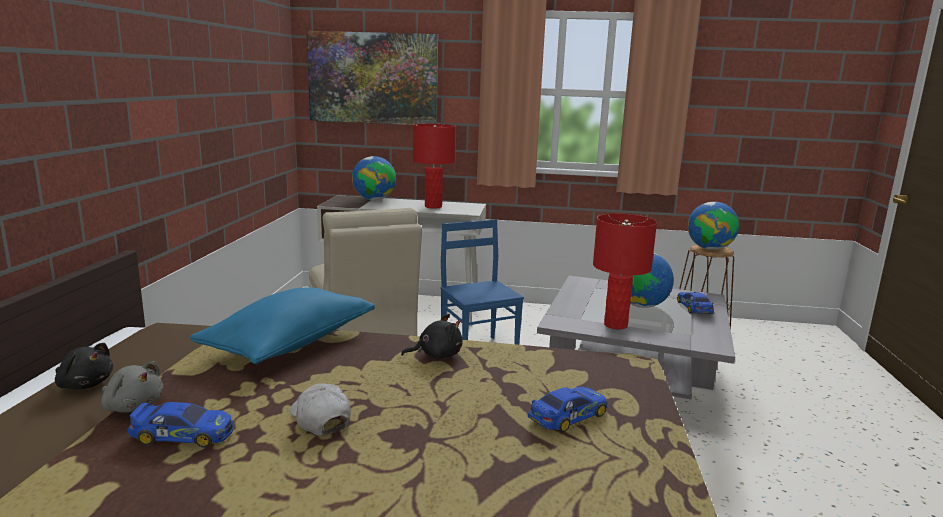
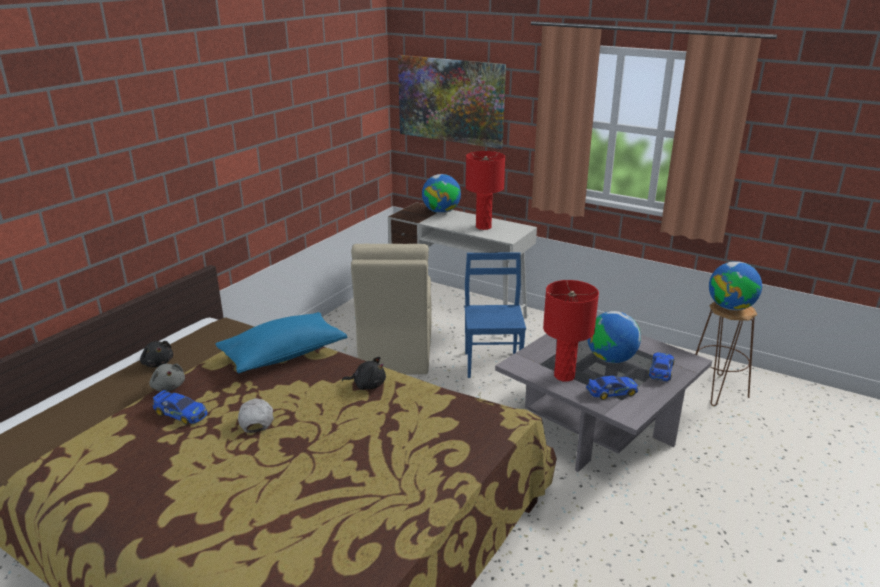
camera: 25 degrees right, 10 degrees up
toy car [528,387,607,432] -> toy car moved to [586,376,638,400]

